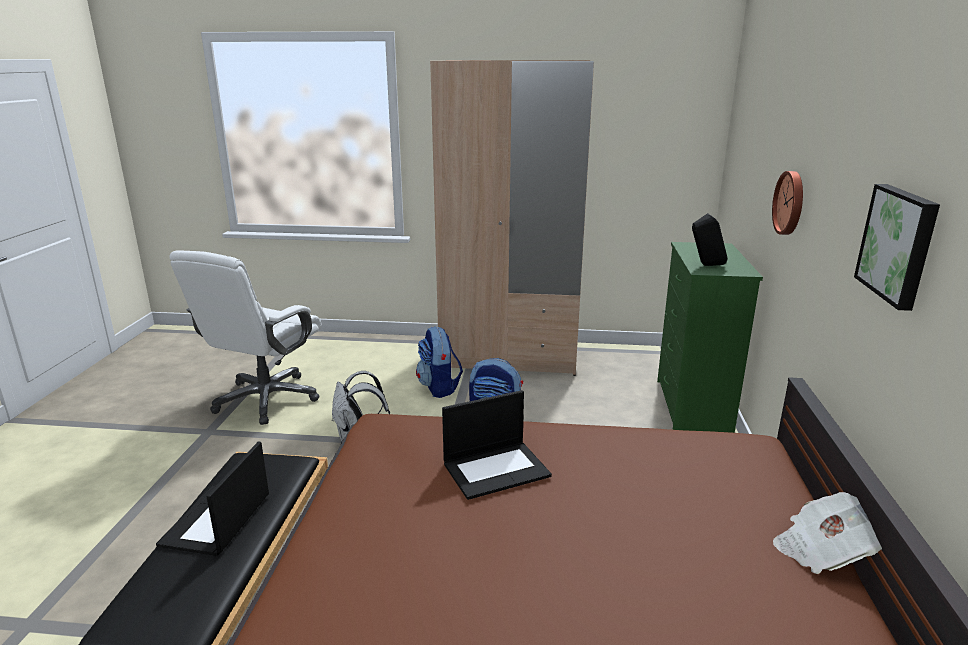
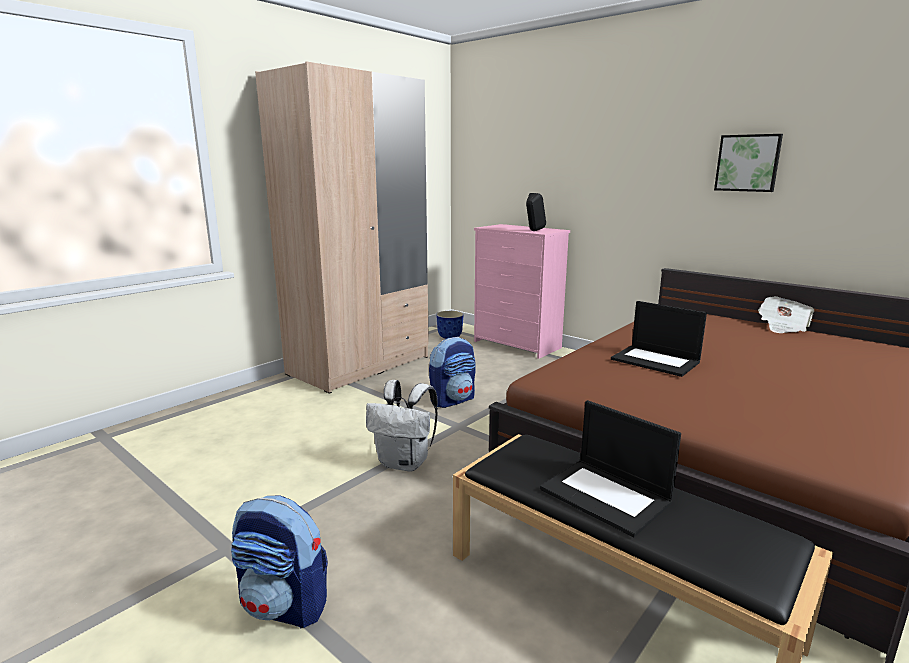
camera: 55 degrees left, 5 degrees down
white office chair [169,250,322,425] -> none
backpack [416,326,463,398] -> backpack moved to [231,496,328,628]
laptop [442,390,552,500] -> laptop turned 120 degrees clockwise [611,301,707,377]
green dresser [657,242,763,433] -> pink dresser [474,224,570,359]
wall clock [772,171,803,235] -> none
none -> planter [436,311,464,339]

